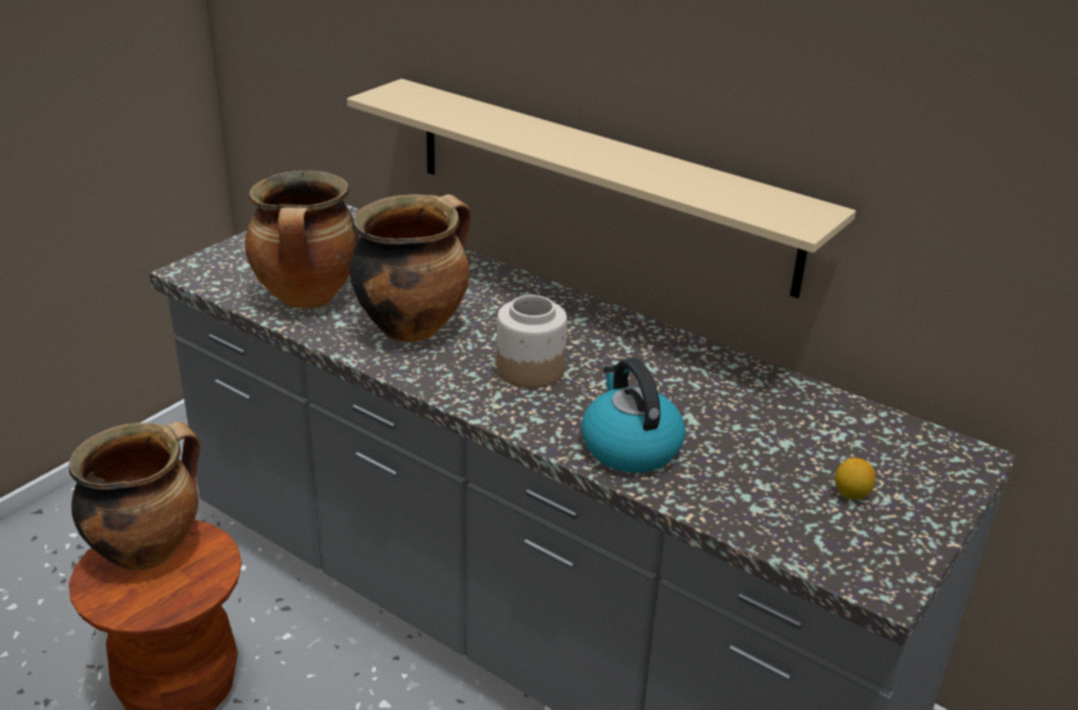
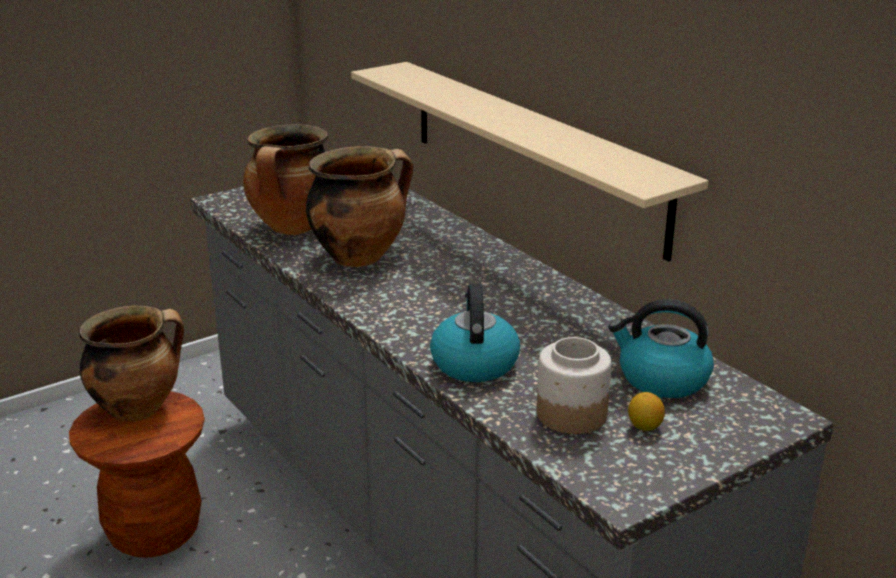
camera: 20 degrees right, 5 degrees down
jar [497,295,567,388] -> jar moved to [537,337,611,434]
none -> kettle [609,299,714,398]

